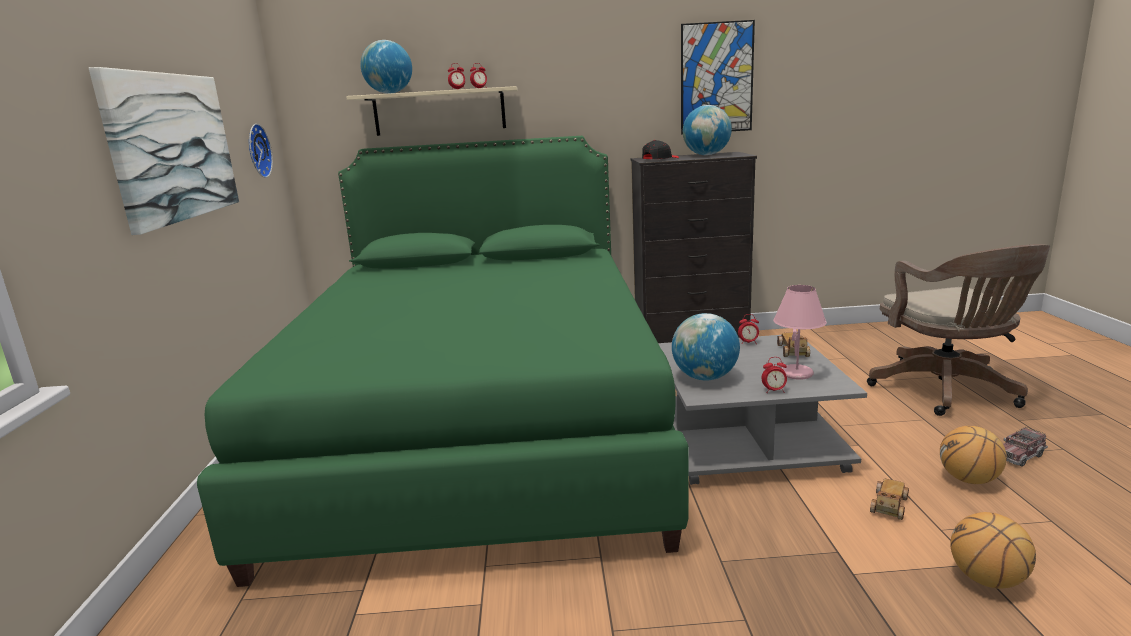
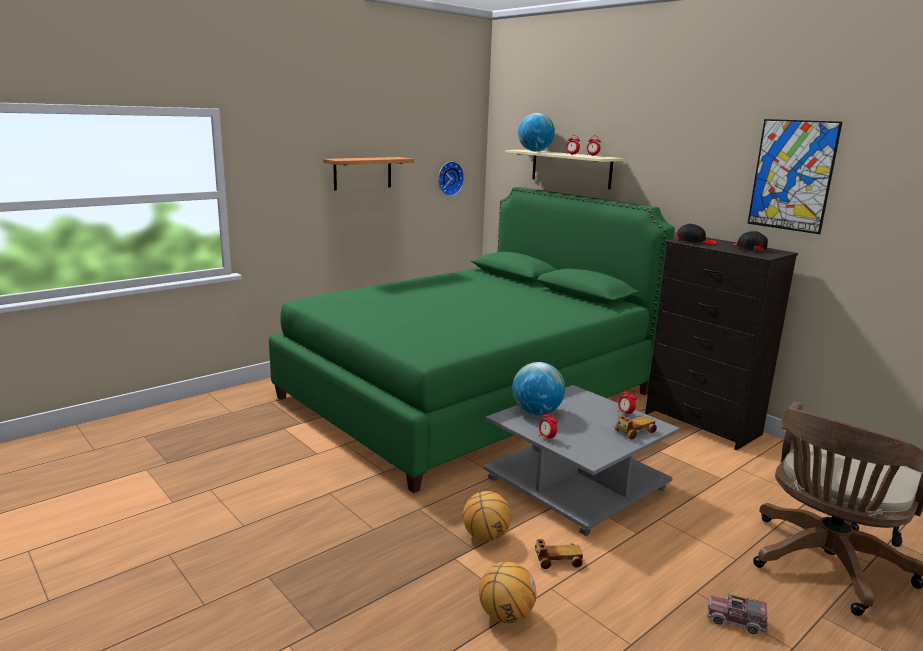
camera: 50 degrees right, 0 degrees up
picture [89,67,239,235] -> shelf [323,157,414,191]
globe [683,105,732,155] -> black cap [733,231,768,250]
pink table lamp [773,285,827,380] -> none
basketball [940,426,1007,484] -> basketball moved to [463,491,511,541]

